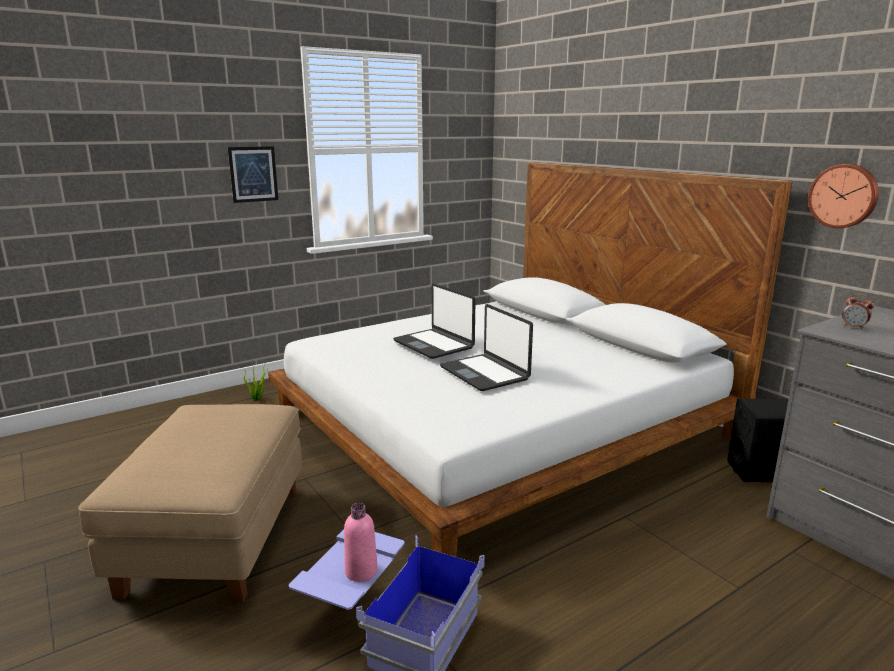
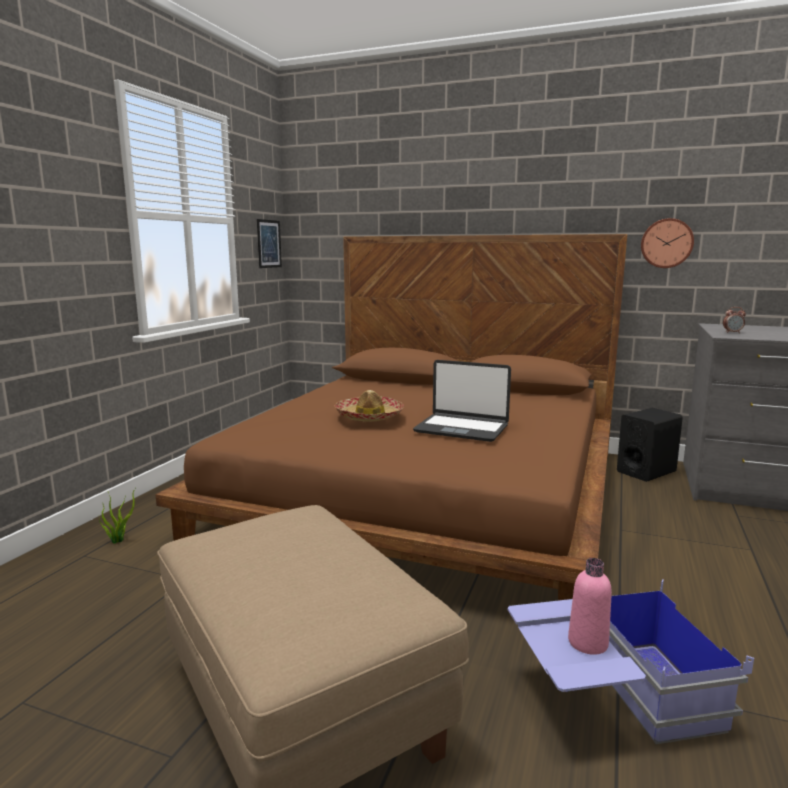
camera: 35 degrees left, 5 degrees down
picture [228,146,278,203] -> picture moved to [257,219,282,268]
white bed [268,162,792,557] -> brown bed [155,234,627,601]
laptop [393,283,476,359] -> hat [335,390,404,422]

